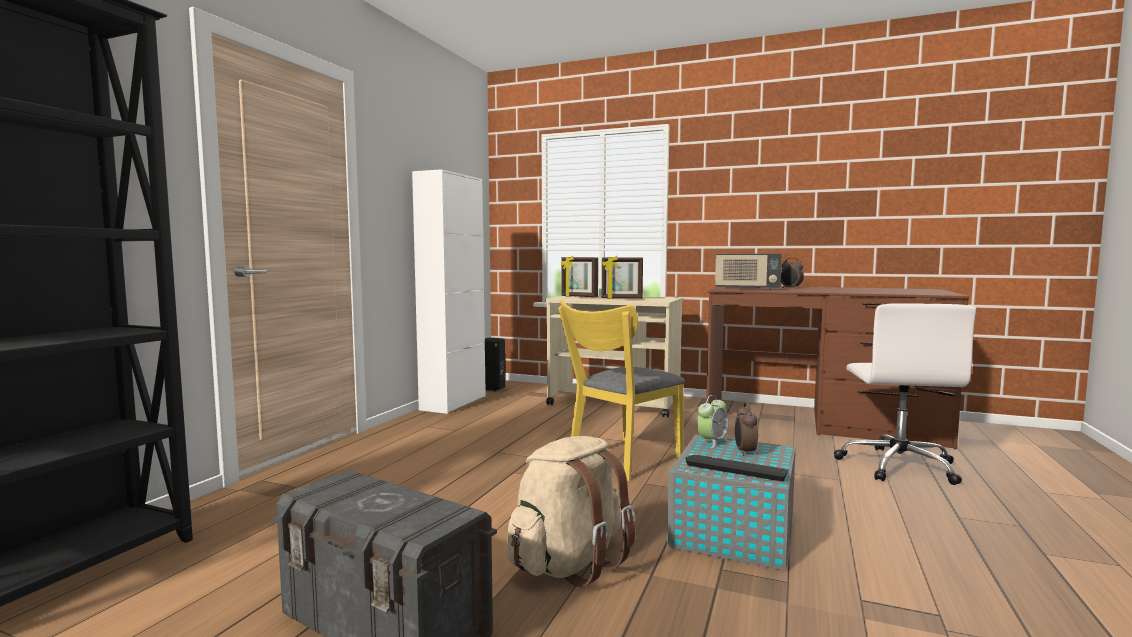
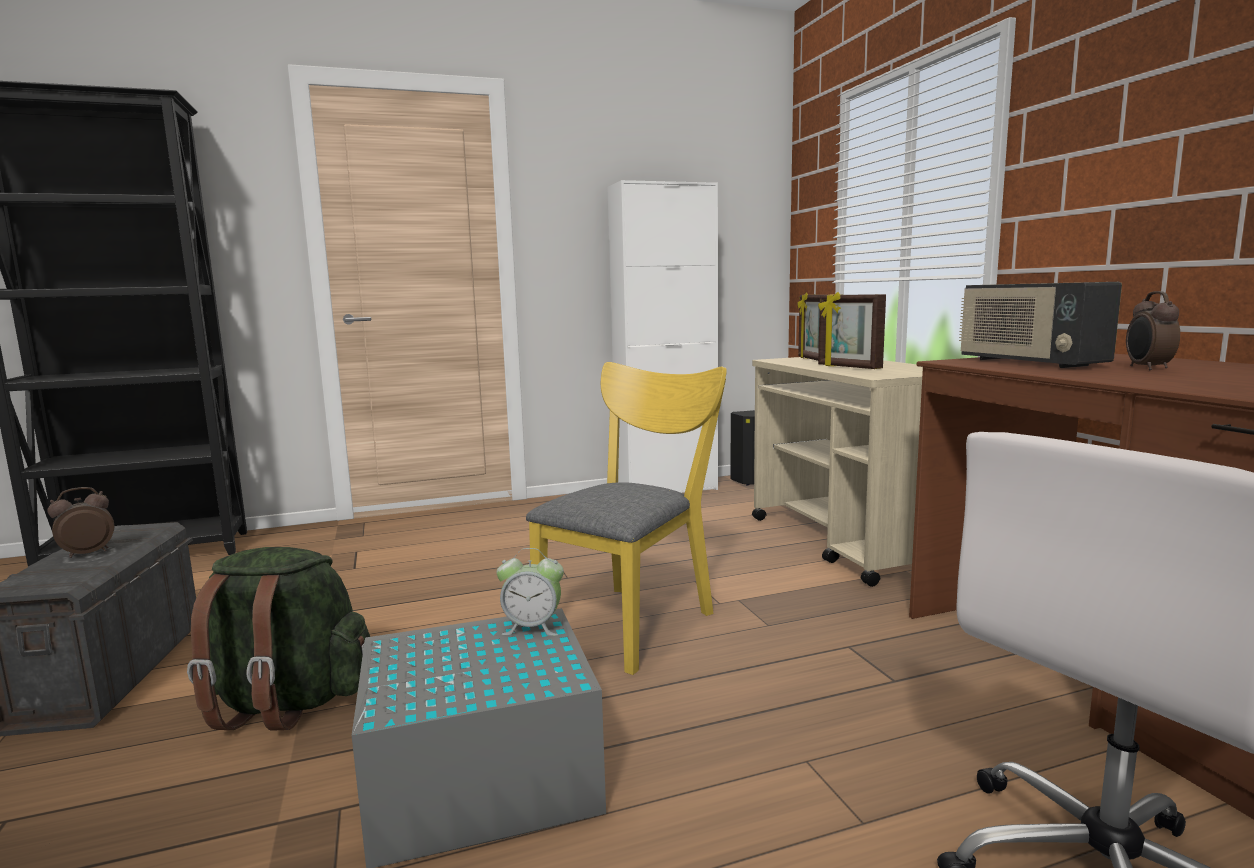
camera: 50 degrees right, 5 degrees up
beige backpack [507,436,635,587] -> green backpack [187,547,370,731]
yellow chair [558,300,685,481] -> yellow chair turned 120 degrees clockwise [526,362,727,675]
keyboard [685,455,788,482] -> none
alarm clock [735,402,758,456] -> alarm clock moved to [47,487,114,558]

